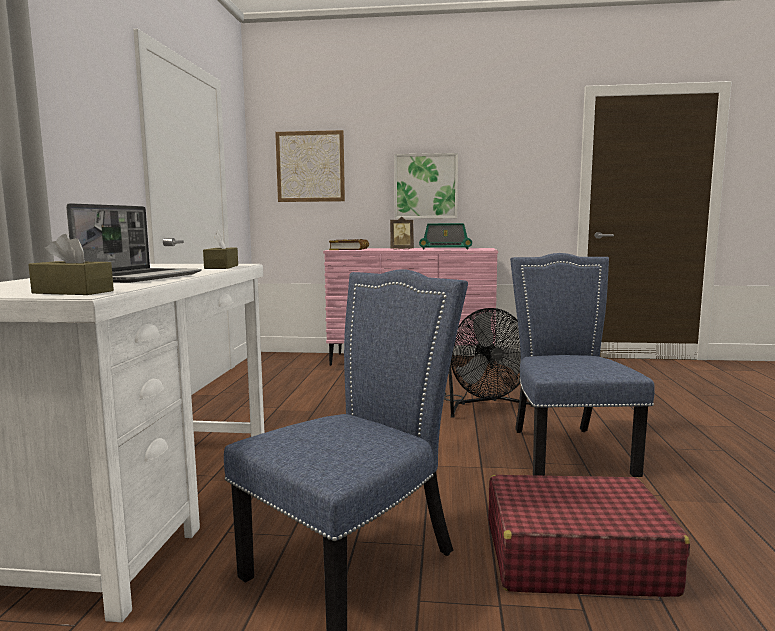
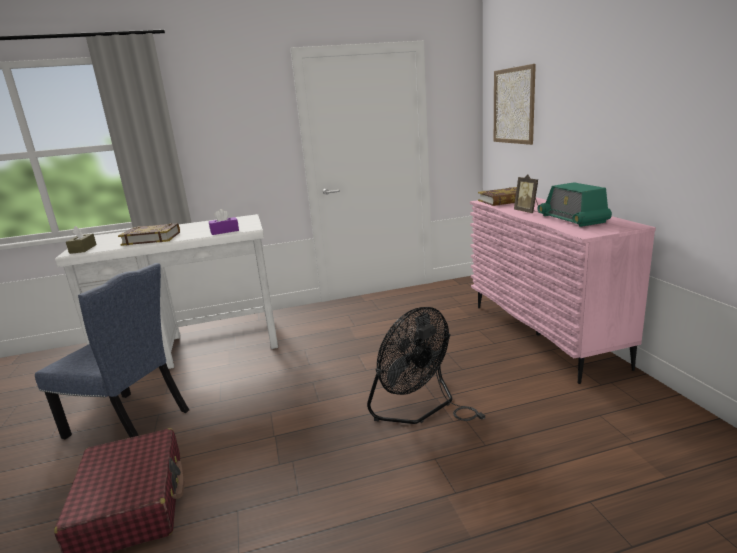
camera: 70 degrees right, 10 degrees up
laptop [66,203,202,283] -> book [118,223,180,246]
brown tissue box [203,231,238,269] -> purple tissue box [209,209,239,235]
picture [394,153,458,219] -> none
black fan [444,308,534,418] -> black fan turned 90 degrees clockwise [367,307,486,424]
blue chair [510,253,655,477] -> none

